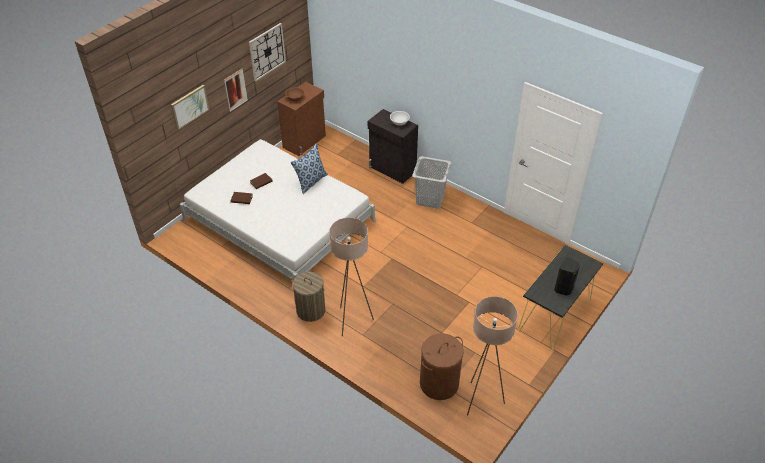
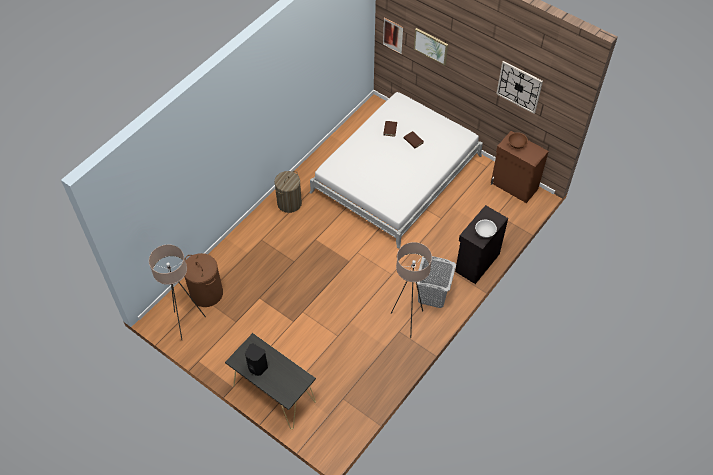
camera: 90 degrees right, 10 degrees up
picture [224,68,248,112] -> picture moved to [383,18,403,54]
pillow [291,143,328,194] -> none
beige floor lamp [329,218,374,336] -> beige floor lamp moved to [391,242,432,338]

